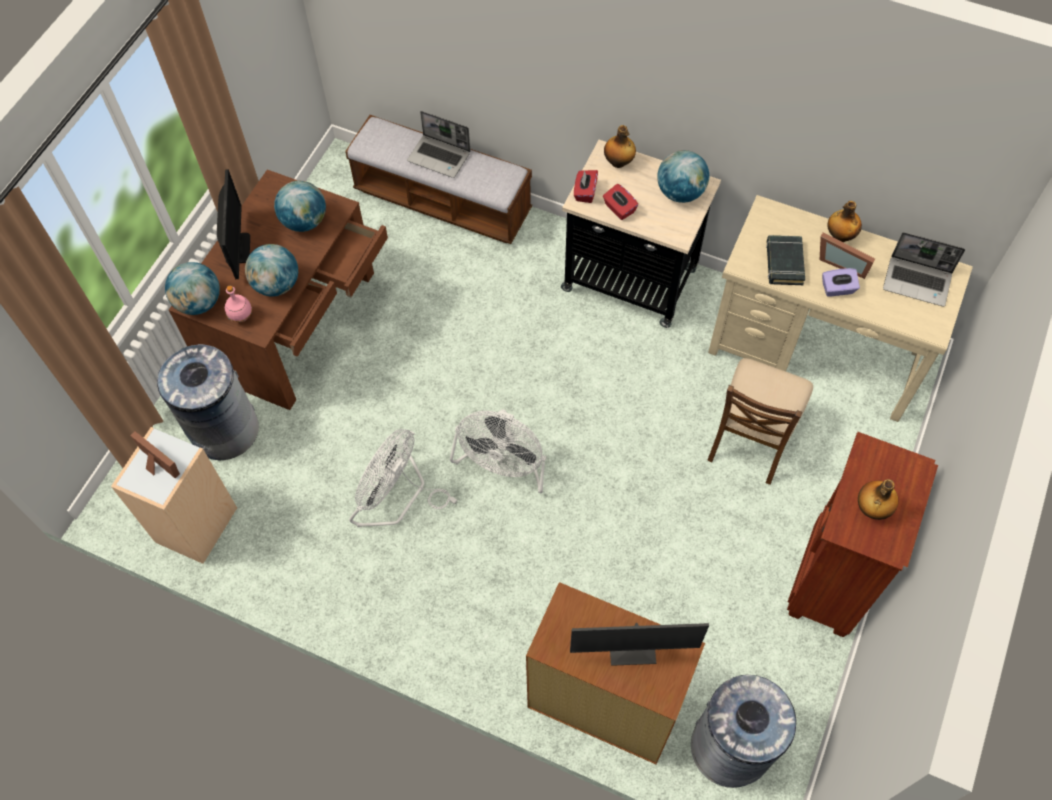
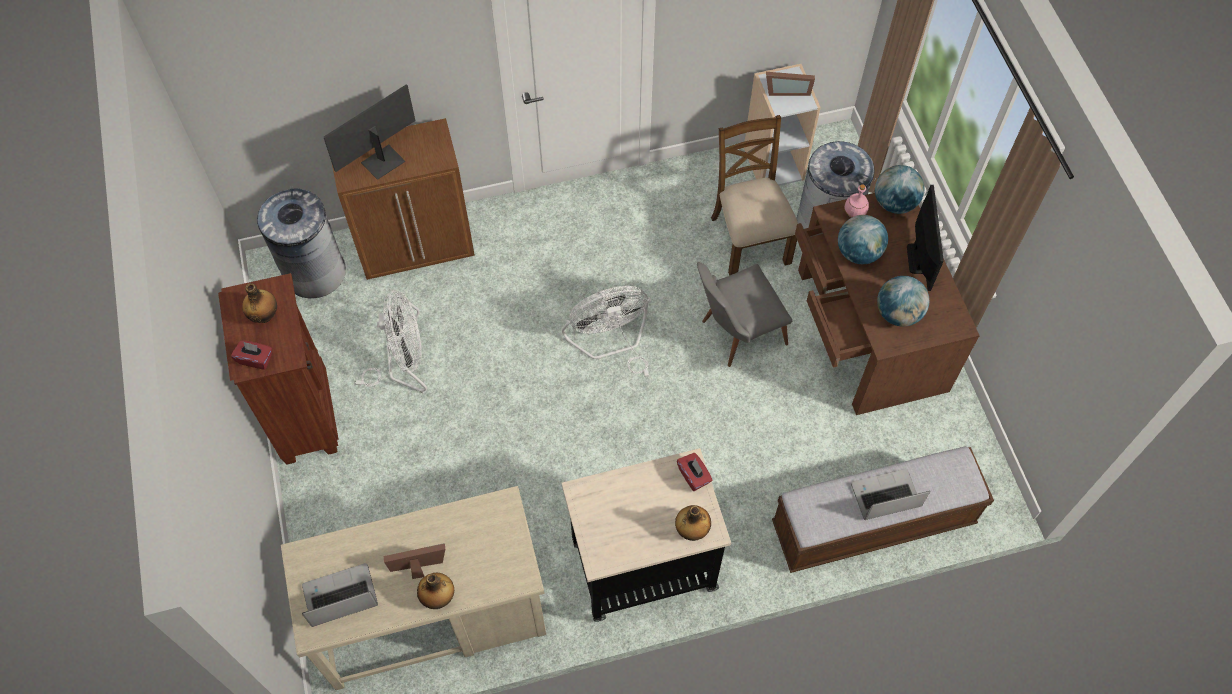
camera: 140 degrees right, 0 degrees up
monitor [217,169,250,279] -> monitor turned 135 degrees counterclockwise [907,185,944,291]
white fan [349,429,457,527] -> white fan moved to [355,290,427,393]
red tissue box [603,184,638,220] -> red tissue box moved to [231,341,272,370]
globe [657,150,709,203] -> none
brown chair [707,358,813,485] -> brown chair moved to [711,115,798,276]
black book [766,235,805,285] -> none
purple tissue box [822,268,860,297] -> none
none -> grey chair [697,262,792,367]

